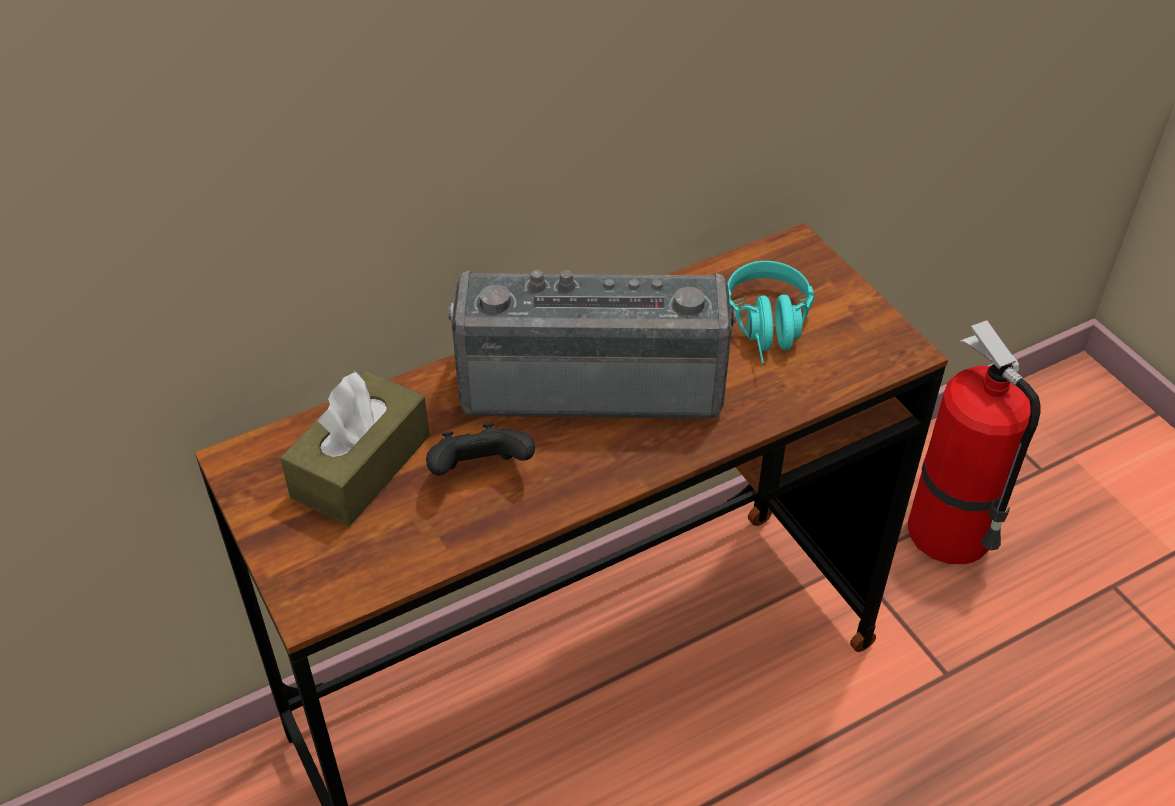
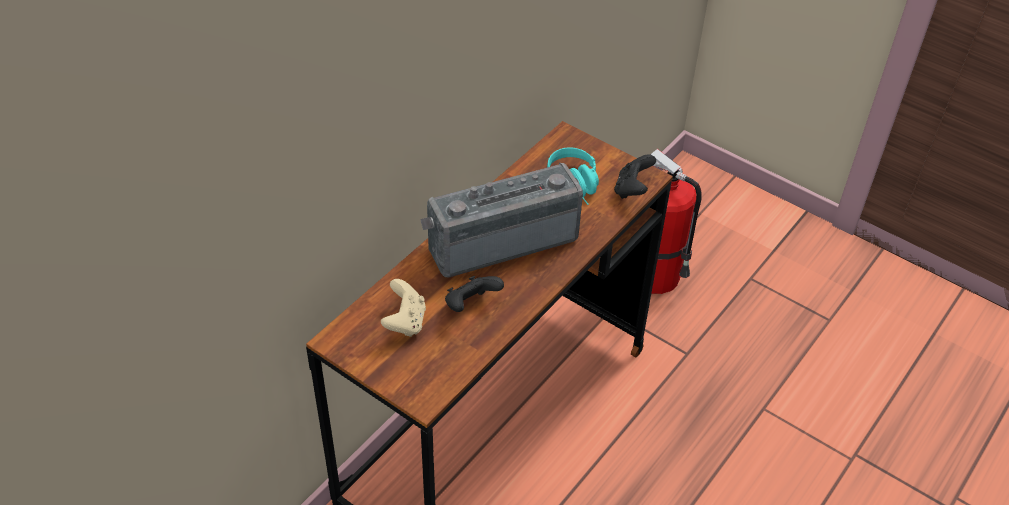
camera: 25 degrees left, 0 degrees up
brown tissue box [280,370,430,526] -> beige game controller [381,279,426,337]
none -> black game controller [614,155,656,199]

